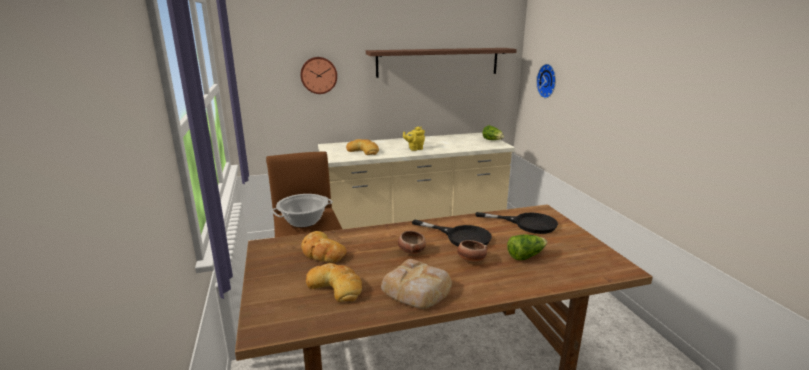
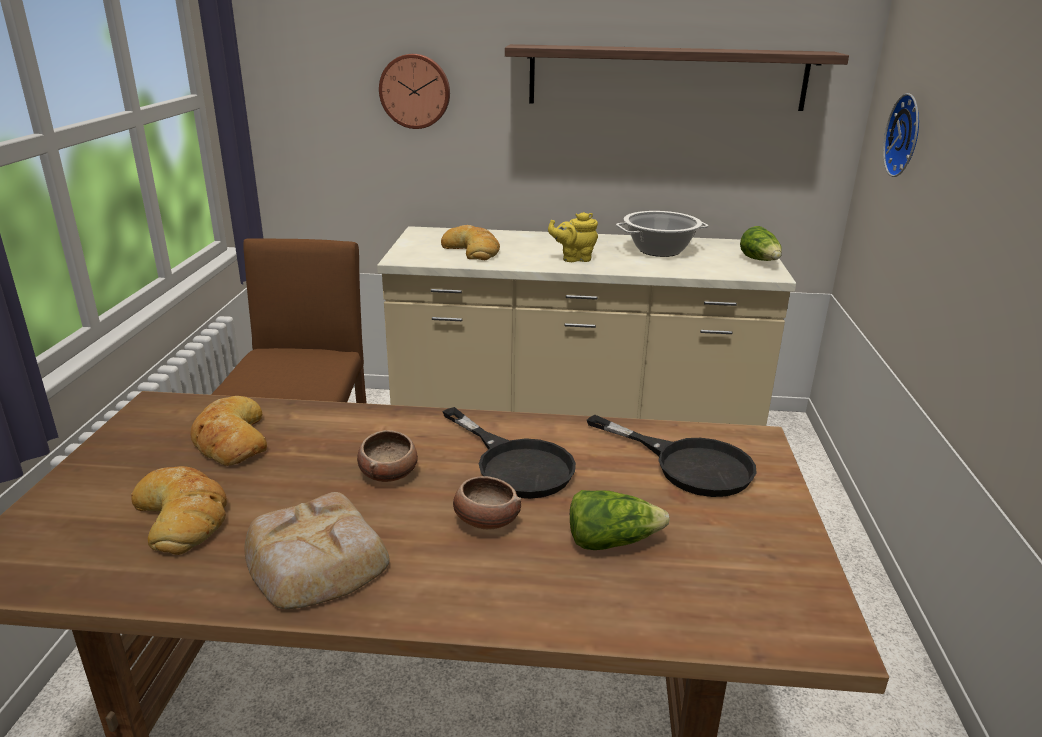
camera: 20 degrees right, 5 degrees up
cooking pot [271,194,333,227] -> cooking pot moved to [616,211,708,257]

